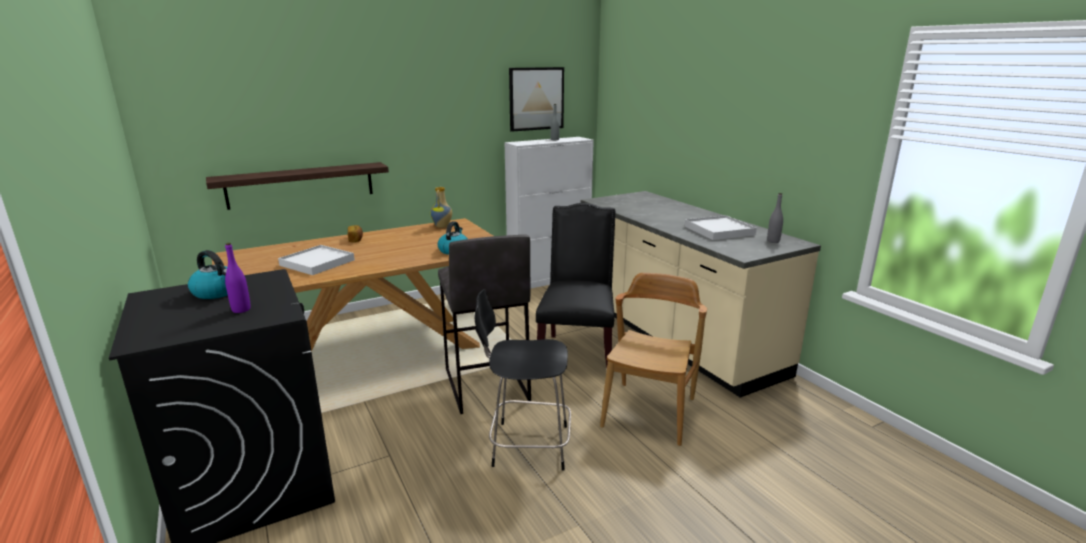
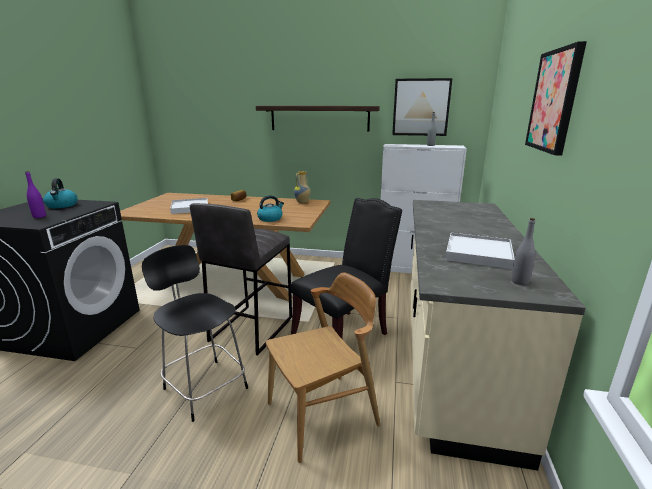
camera: 40 degrees right, 0 degrees up
shelf [206,162,389,210] -> shelf moved to [256,106,380,131]
none -> picture [525,41,587,155]

